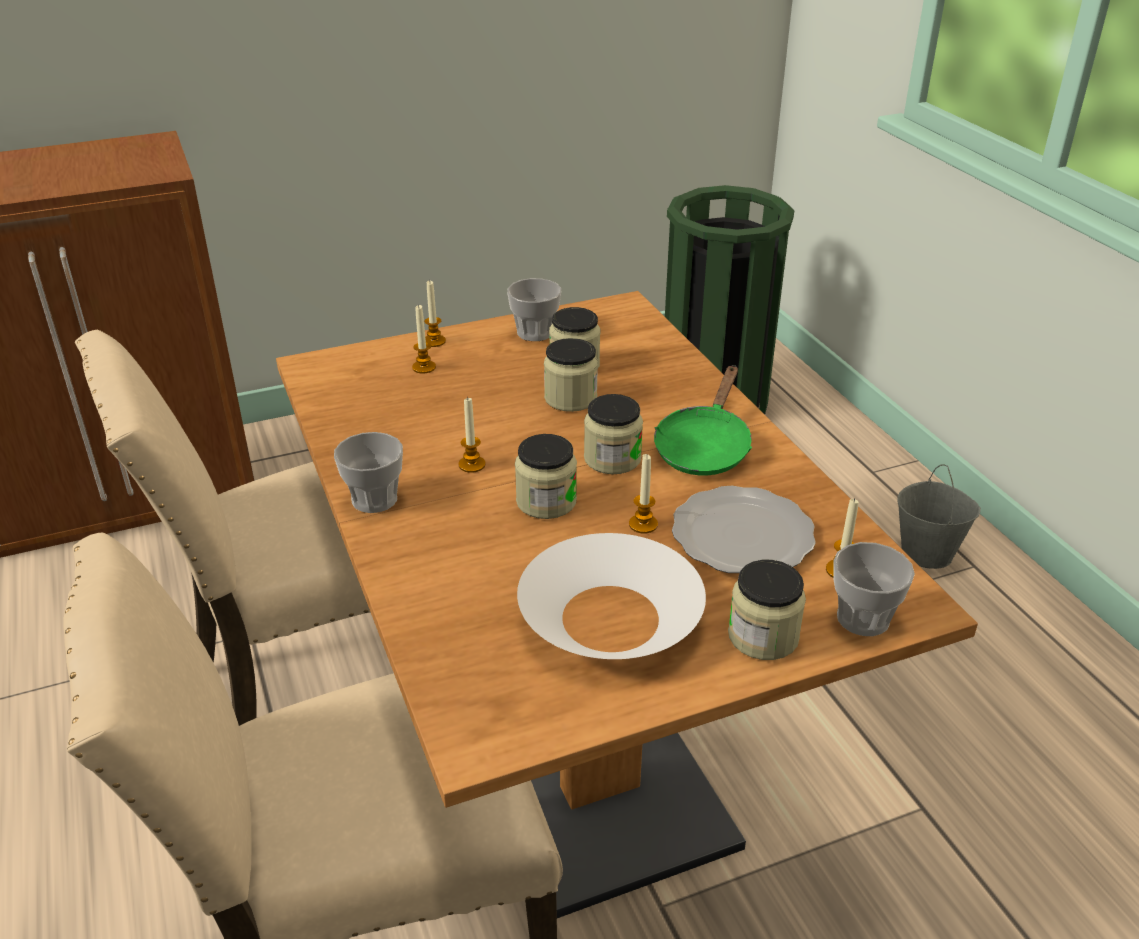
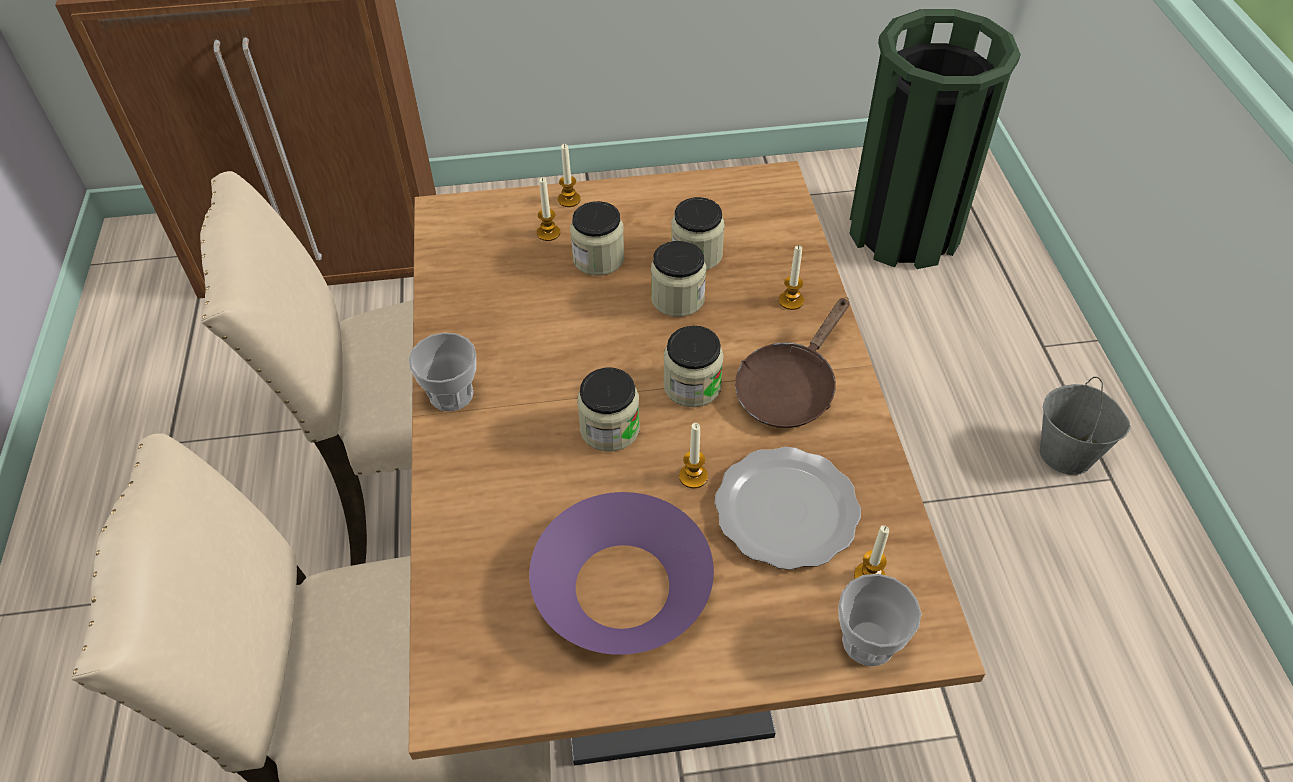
camera: 15 degrees right, 15 degrees up
candle [459,397,486,473] -> candle moved to [779,246,804,310]
cup [507,278,561,341] -> none
white bowl [517,533,706,659] -> purple bowl [529,492,714,655]
green frying pan [654,365,752,476] -> brown frying pan [735,297,850,428]
jar [728,560,806,660] -> jar moved to [570,201,625,276]

